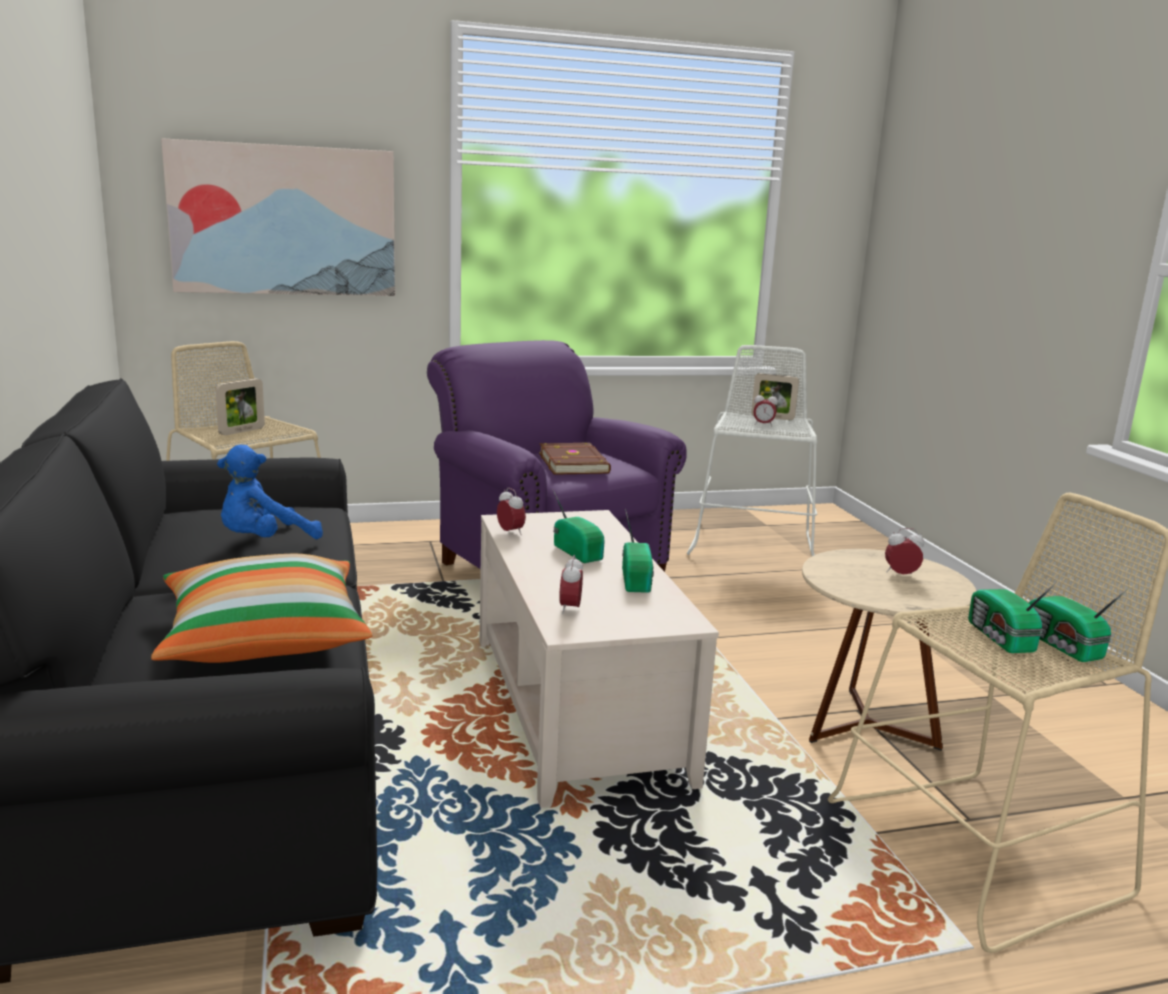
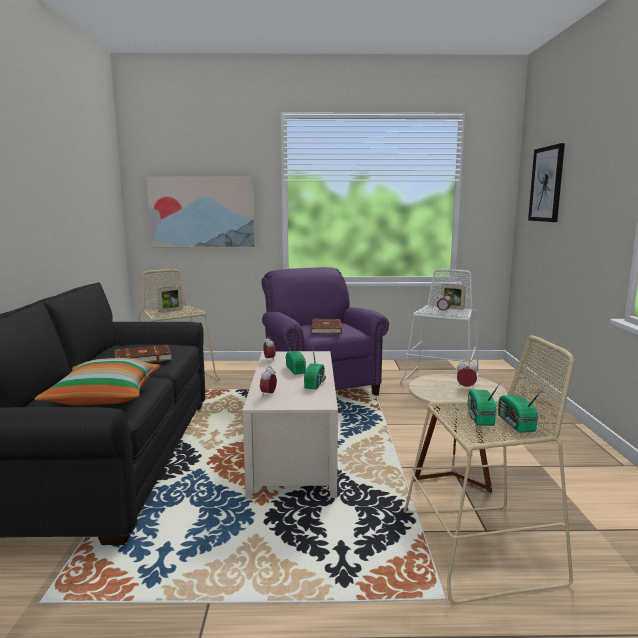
camera: 15 degrees right, 5 degrees down
blue plush toy [217,445,323,539] -> brown book [114,345,172,363]
none -> picture [528,143,565,222]

